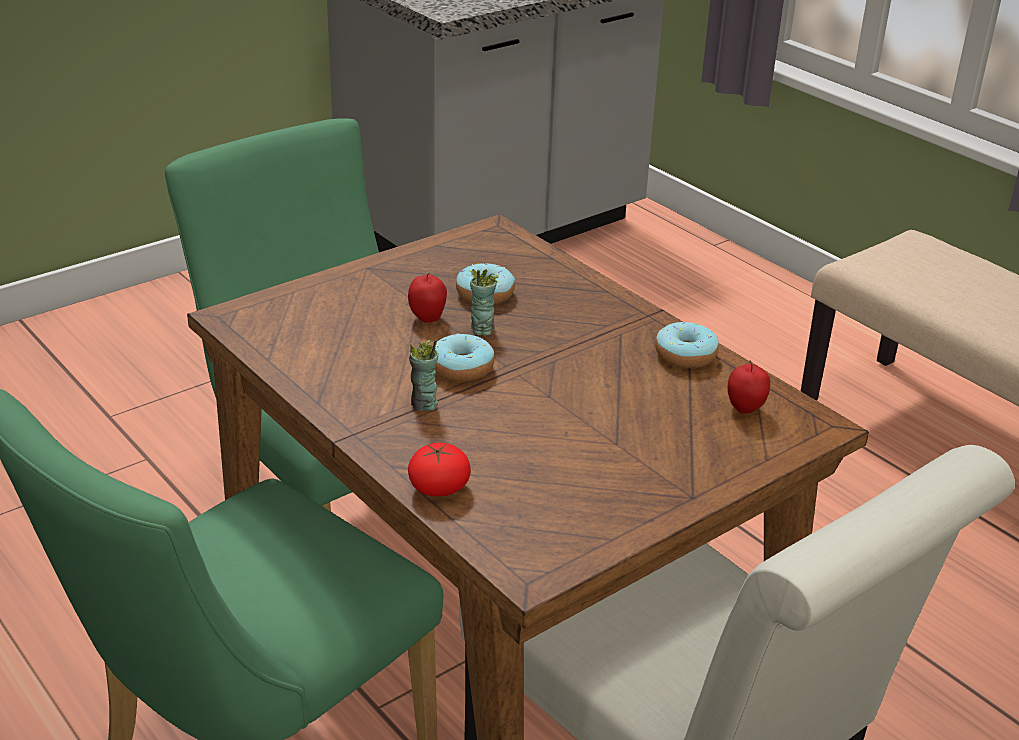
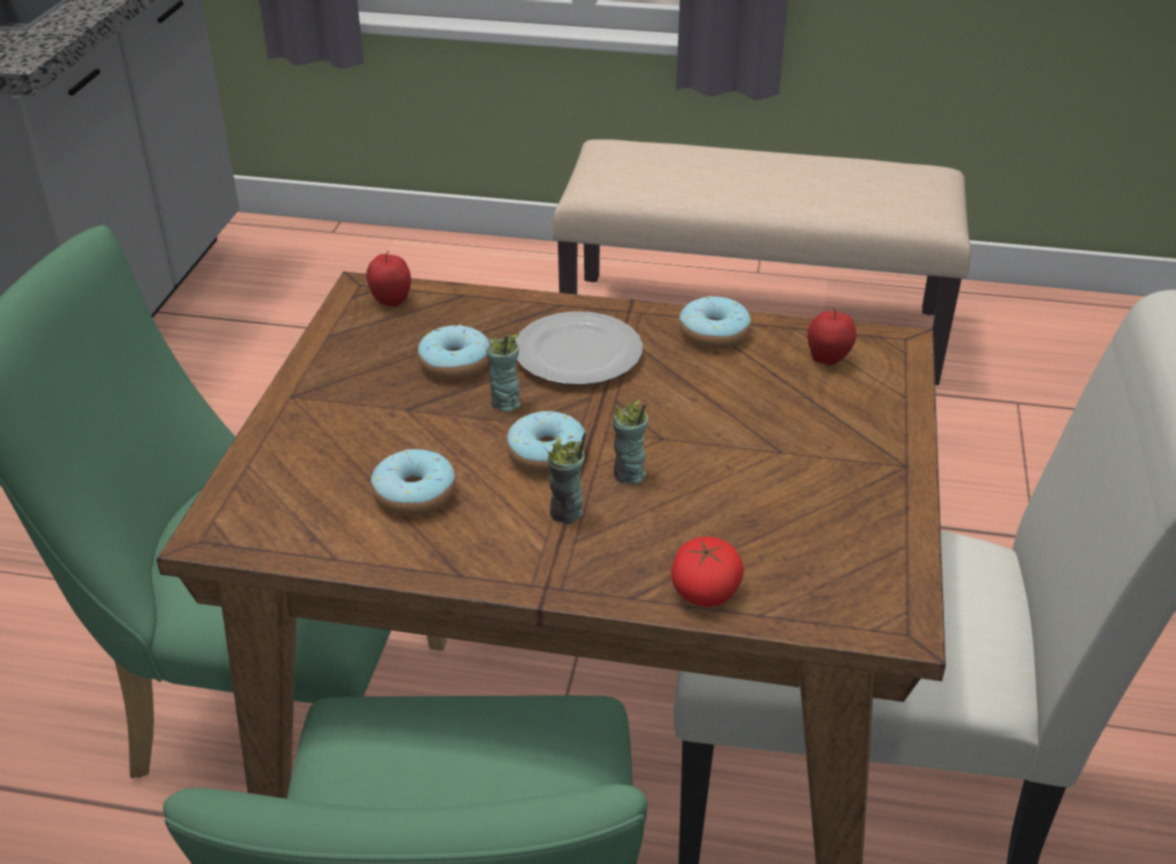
camera: 40 degrees left, 5 degrees up
apple [408,273,447,323] -> apple moved to [366,251,411,307]
none -> donut [371,449,455,516]
none -> plate [515,311,643,385]
none -> cup [613,400,648,484]

